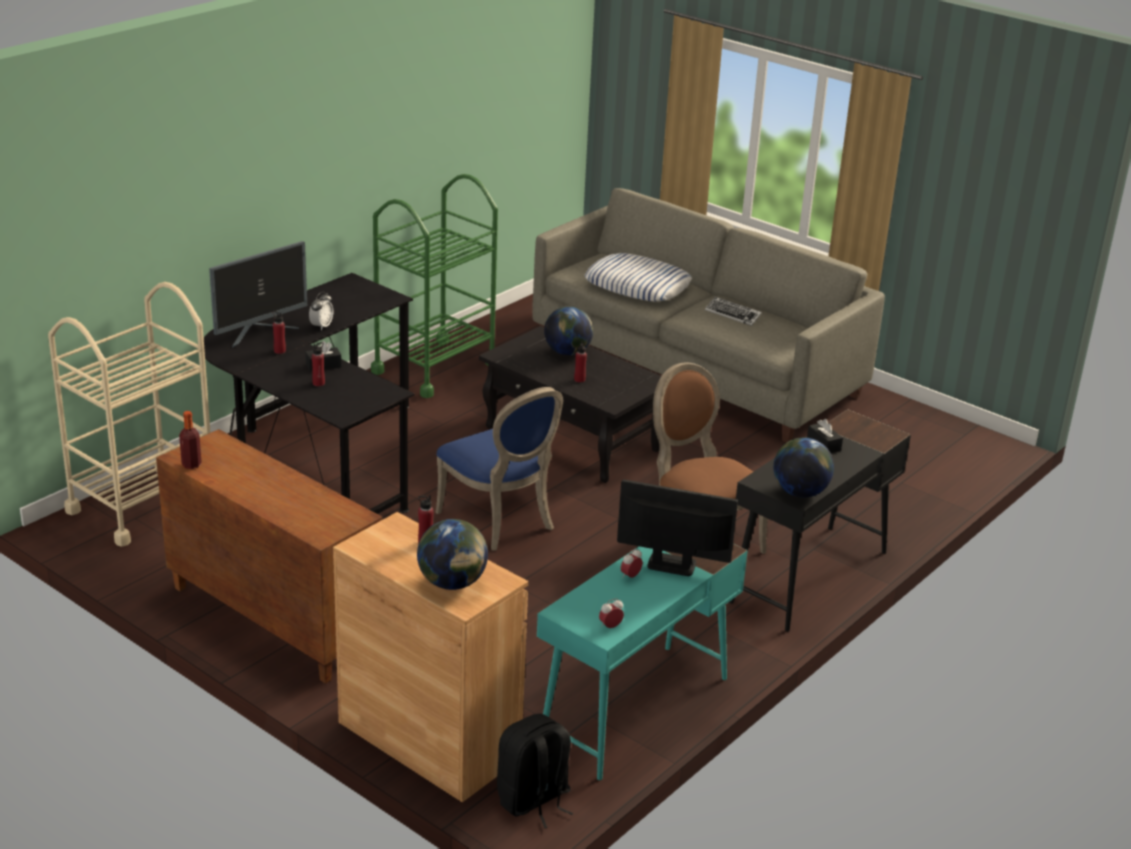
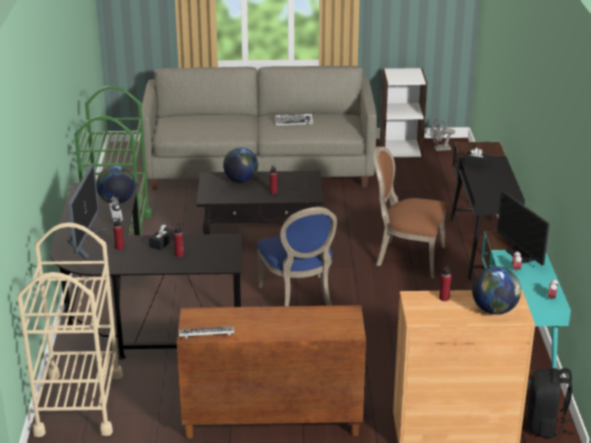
camera: 40 degrees left, 0 degrees up
bottle [179,411,202,469] -> keyboard [179,326,234,338]
blue chair [436,387,563,551] -> blue chair turned 60 degrees clockwise [257,207,337,306]
pillow [585,253,692,302] -> none
monitor [617,479,738,576] -> monitor turned 90 degrees counterclockwise [497,191,550,265]
globe [773,437,834,498] -> globe moved to [96,166,135,204]
none -> white bookcase [380,68,427,157]
none -> grey fan [431,117,455,151]

